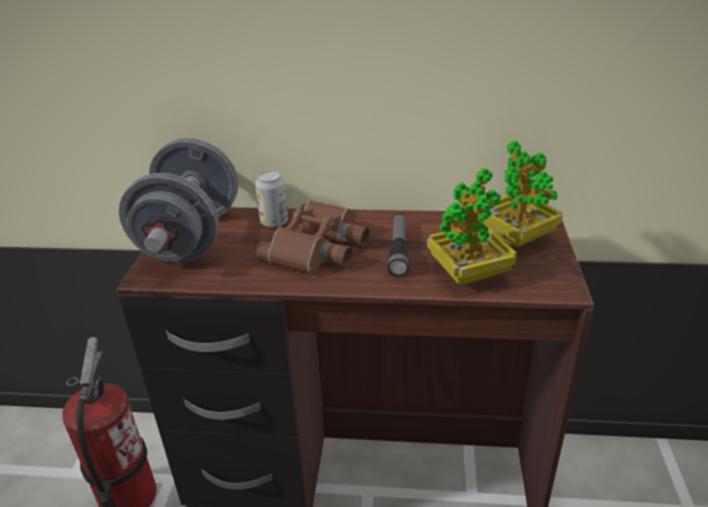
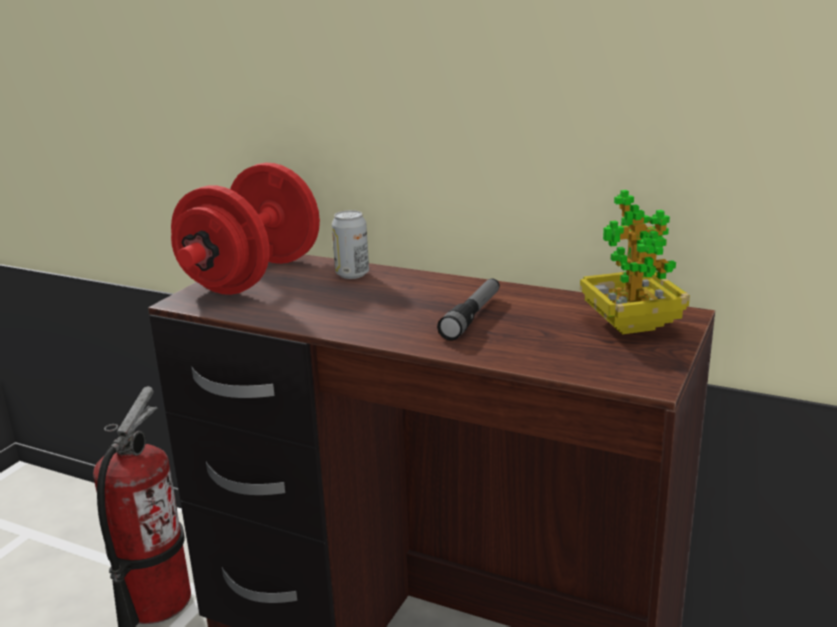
camera: 20 degrees right, 10 degrees down
grey dumbbell [119,138,238,263] -> red dumbbell [171,163,320,295]
brown binoculars [256,200,370,274] -> none
potted plant [427,168,517,284] -> none

